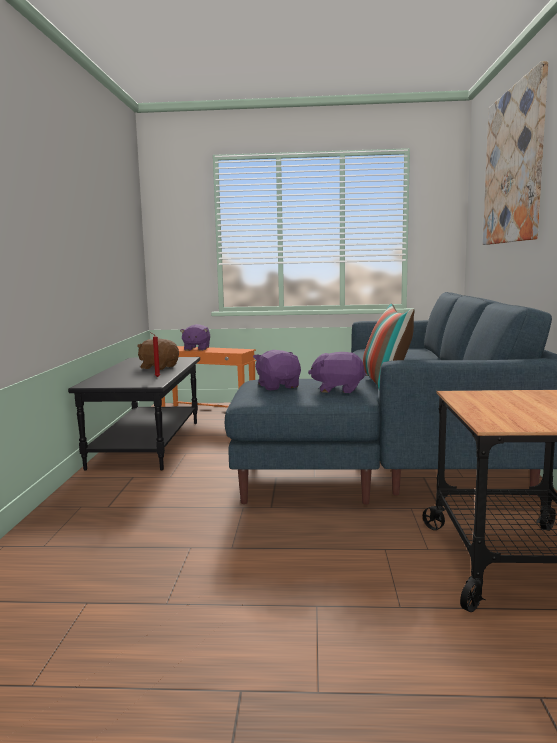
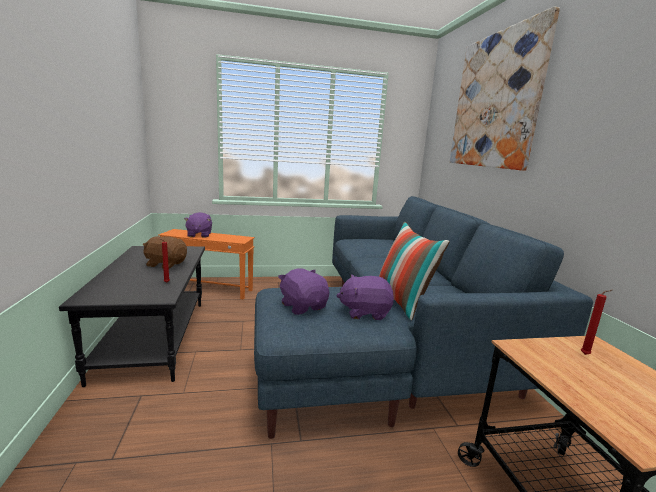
camera: 15 degrees left, 5 degrees up
none -> red candle [581,290,612,355]

